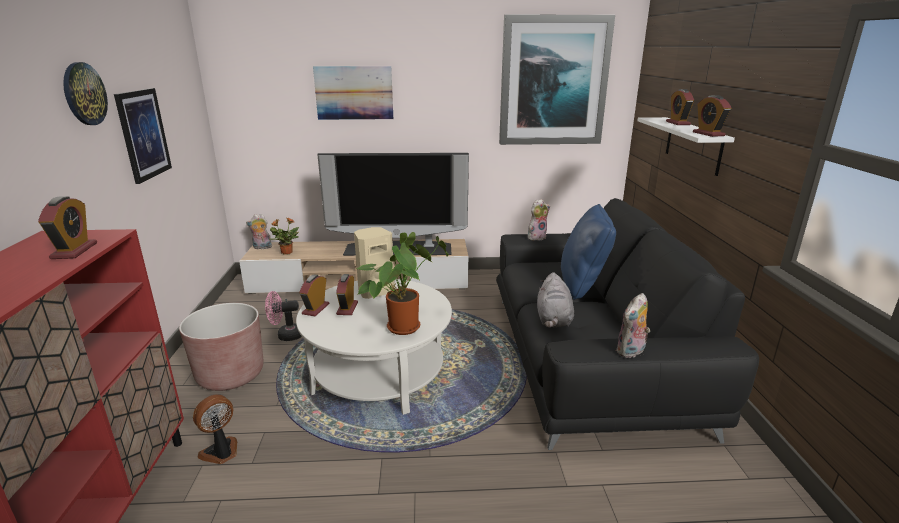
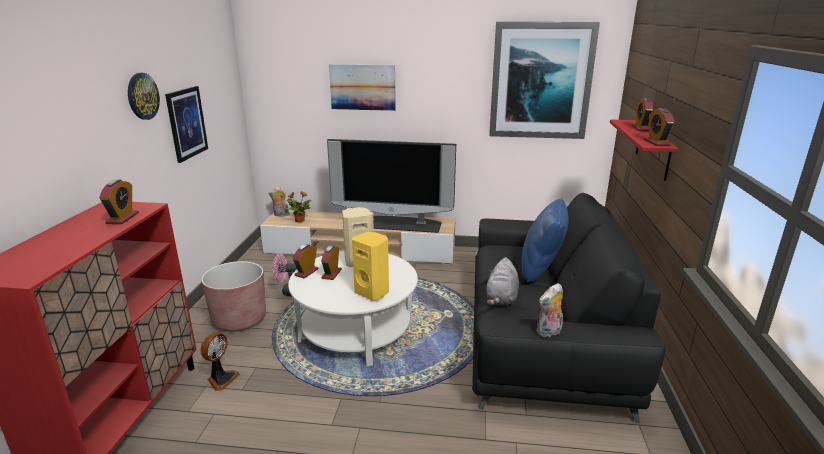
camera: 10 degrees right, 0 degrees up
fan [193,394,237,464] -> fan turned 150 degrees clockwise [200,332,240,391]
potted plant [355,232,449,335] -> yellow speaker [352,232,389,301]
plush toy [528,199,550,240] -> none
white shelf [637,117,735,176] -> red shelf [610,120,678,181]

